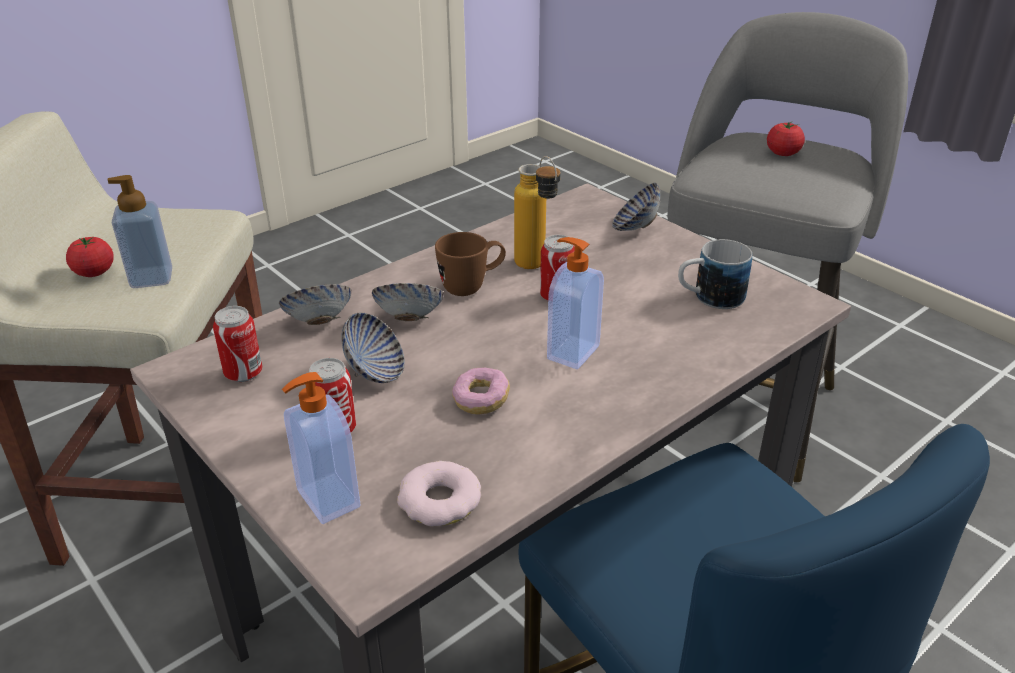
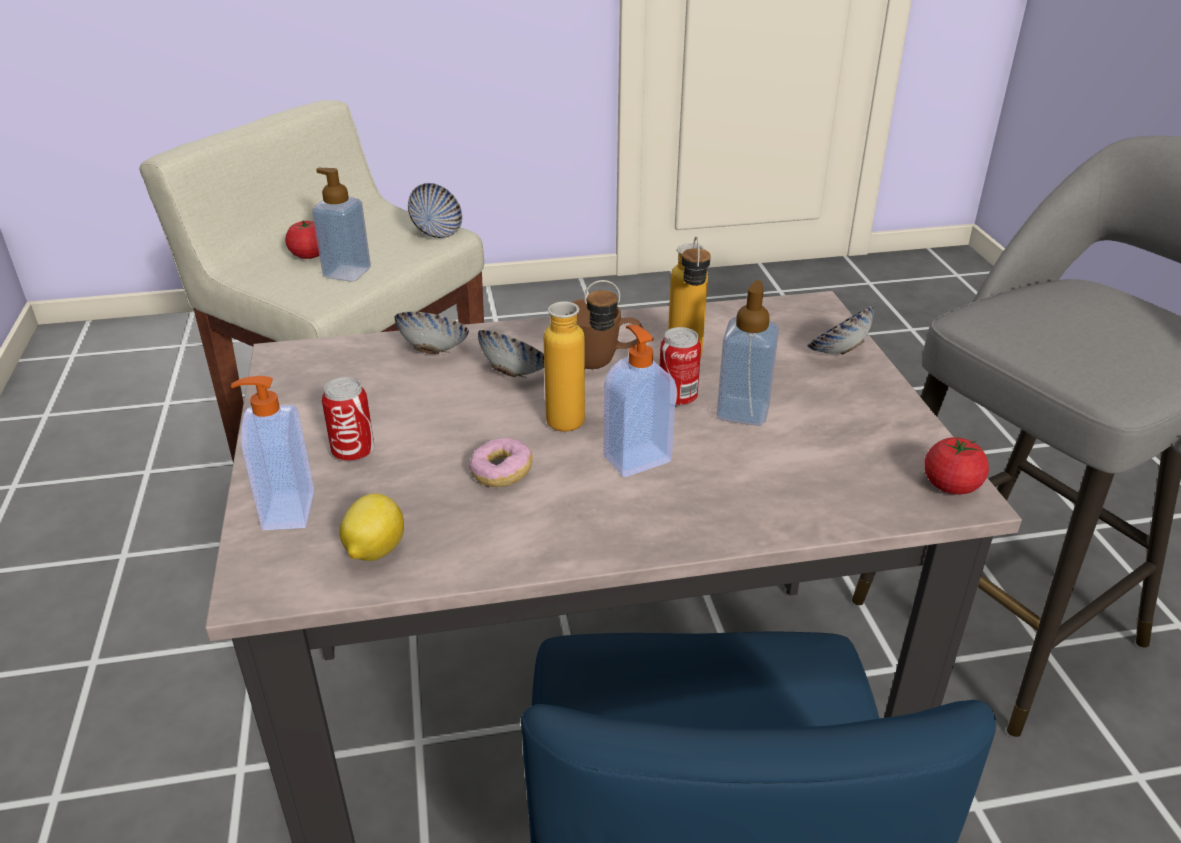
camera: 30 degrees right, 0 degrees up
can [213,306,263,382] -> none
bowl [341,313,405,383] -> bowl moved to [408,183,462,238]
donut [397,461,481,526] -> lemon [339,493,404,561]
mug [678,239,752,309] -> none
tomato [767,122,805,156] -> tomato moved to [924,437,989,494]
none -> bottle [544,280,620,432]
none -> soap dispenser [716,280,779,426]

